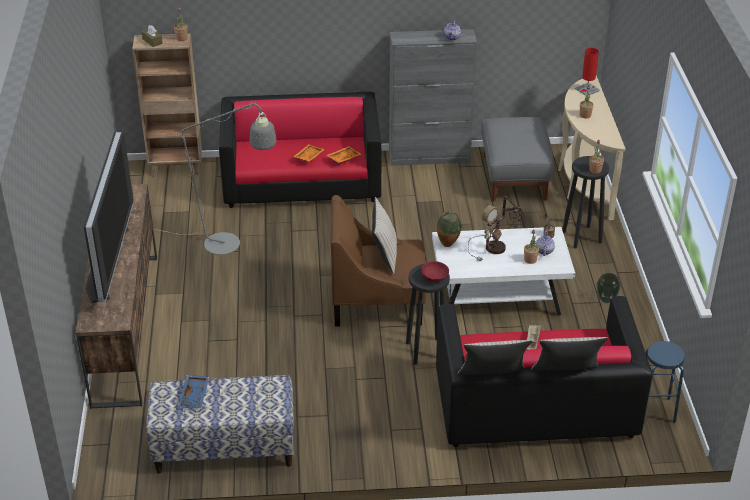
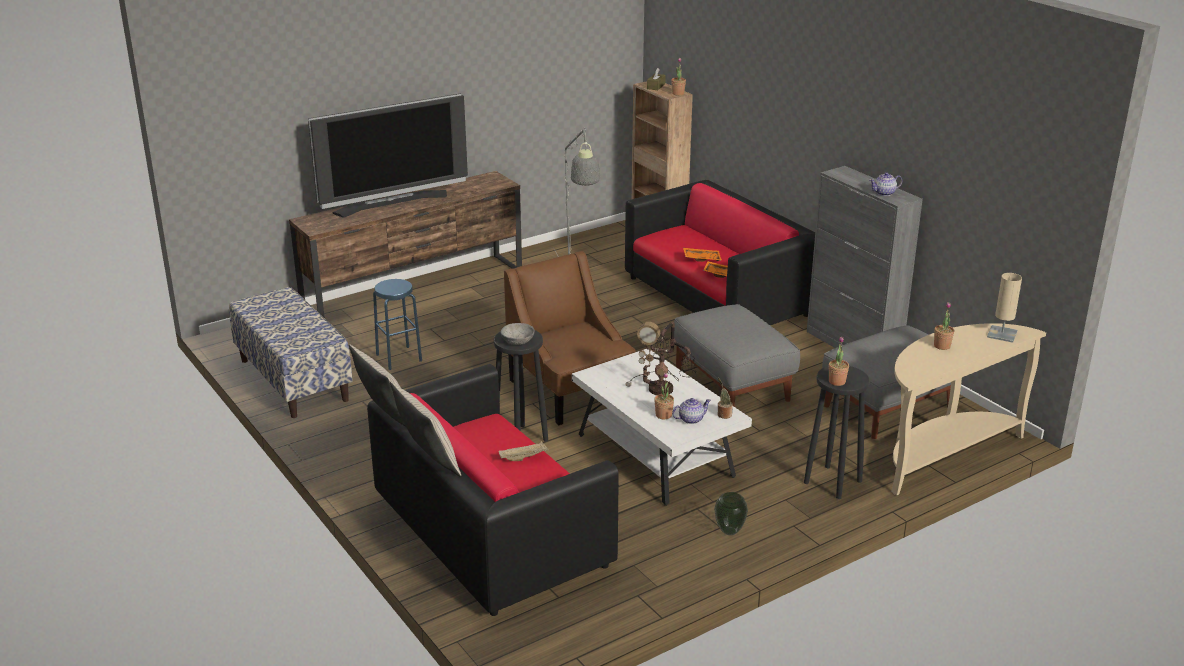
camera: 60 degrees right, 10 degrees down
blue tray [178,375,209,408] -> none
beige pillow [372,197,397,274] -> none
red bowl [421,261,449,282] -> grey bowl [501,323,535,345]
vase [437,211,461,247] -> none
red table lamp [575,48,600,96] -> beige table lamp [987,273,1022,343]
blue stool [646,341,685,423] -> blue stool moved to [373,279,422,370]
none -> grey ottoman [674,304,800,406]

